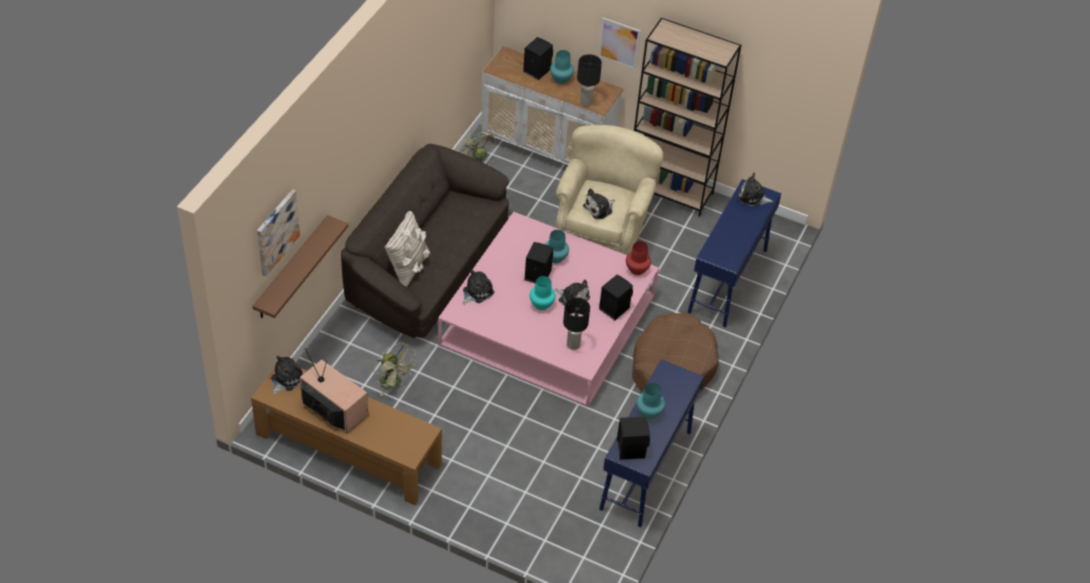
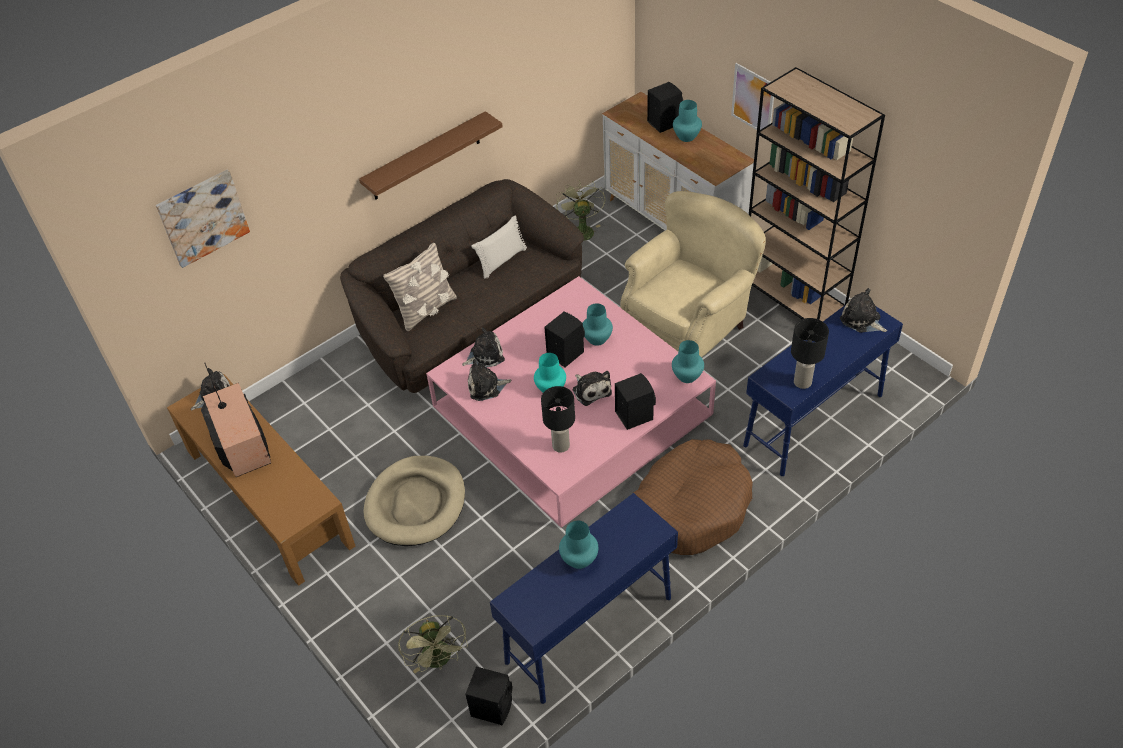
camera: 30 degrees right, 0 degrees up
brown shelf [253,215,348,318] -> brown shelf moved to [359,111,503,200]
green fan [374,343,418,396] -> green fan moved to [398,615,468,673]
black table lamp [577,54,602,107] -> black table lamp moved to [791,318,829,389]
plush toy [583,188,615,219] -> plush toy moved to [468,359,512,401]
black speaker [617,416,650,460] -> black speaker moved to [465,667,513,725]
red vase [626,241,651,275] -> turquoise vase [672,340,704,383]
none -> beige dog bed [364,456,465,546]
none -> white pillow [471,215,527,279]

